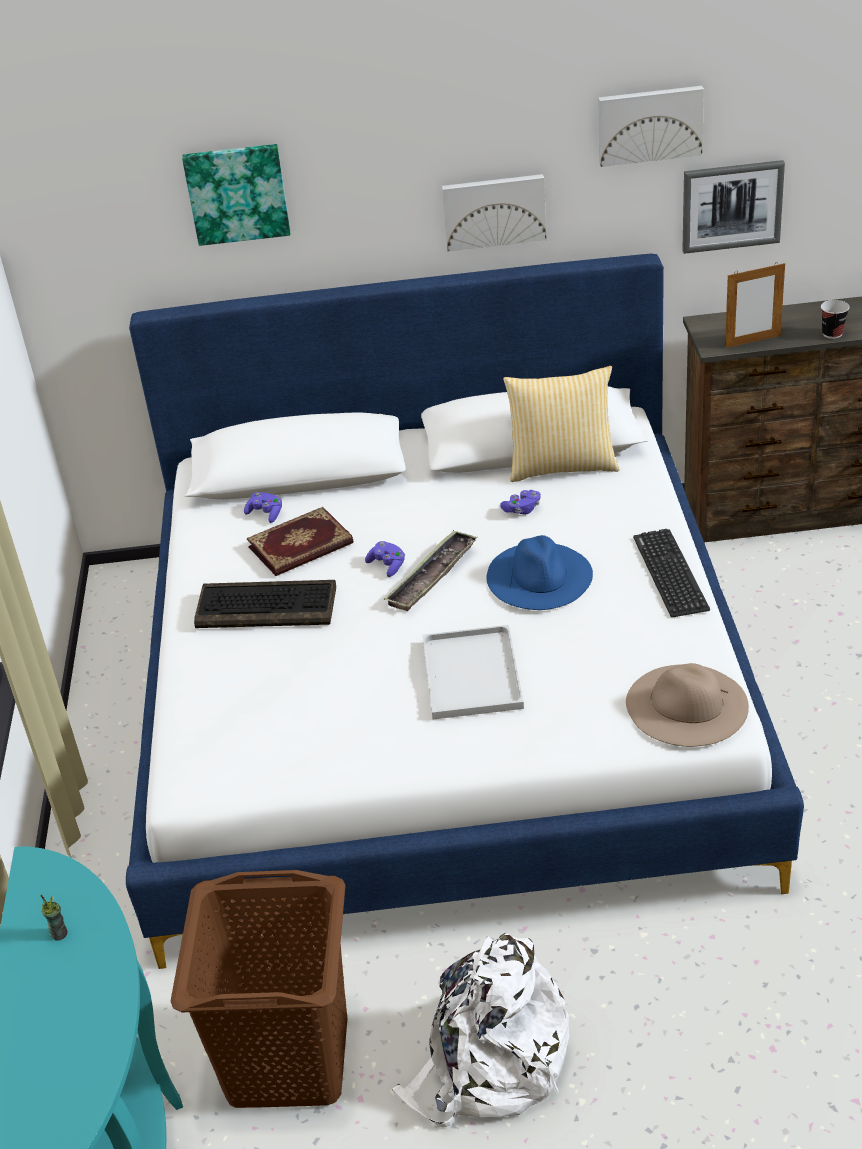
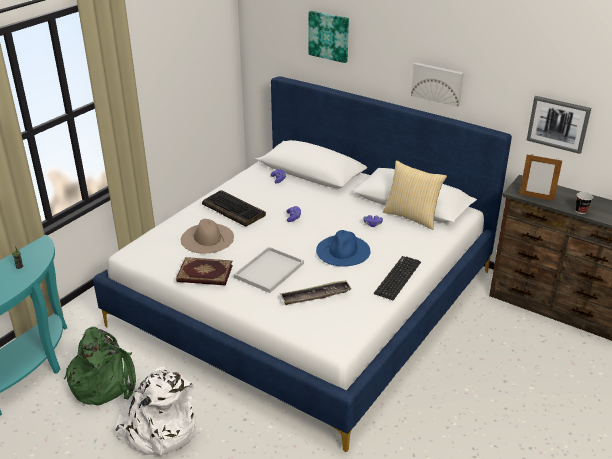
camera: 35 degrees right, 5 degrees down
brown laundry basket [171,870,347,1108] -> green backpack [64,327,136,406]
book [247,507,353,576] -> book moved to [176,257,233,286]
tray [384,530,478,611] -> tray moved to [280,280,352,305]
picture [598,86,704,167] -> none
beige hat [626,663,749,747] -> beige hat moved to [181,219,234,254]

